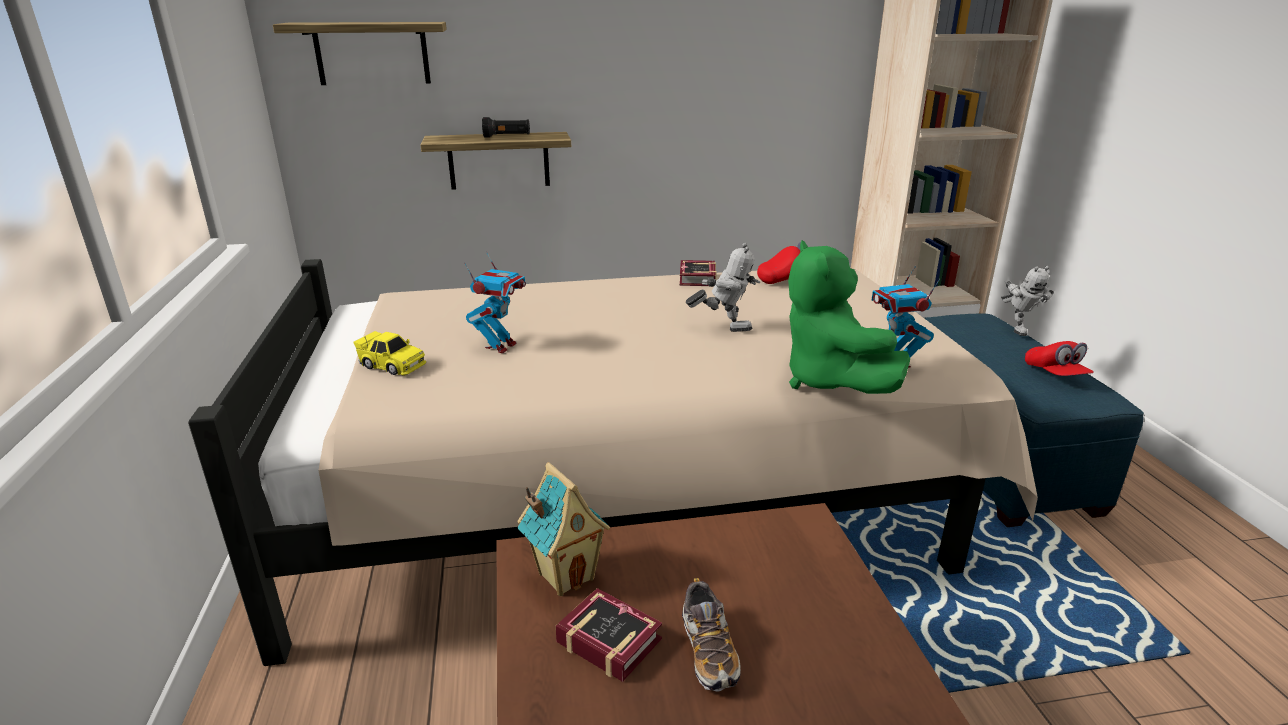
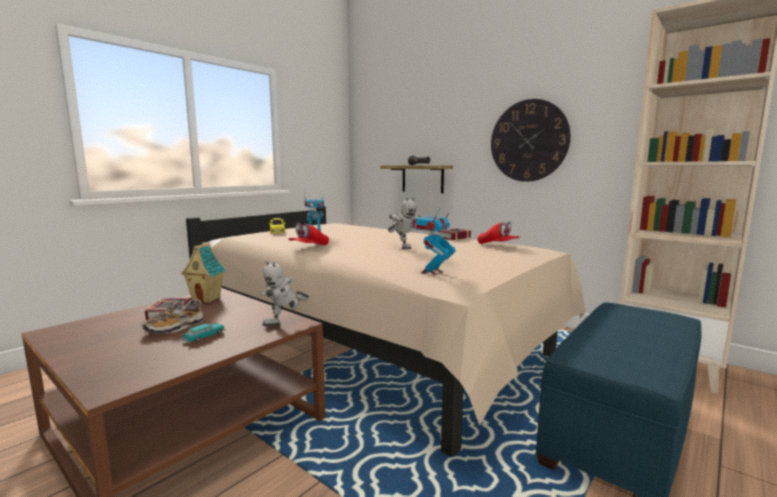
camera: 50 degrees right, 15 degrees down
shelf [273,22,447,85] -> none
green plush toy [788,240,910,394] -> none
toy robot [1001,266,1054,336] -> toy robot moved to [261,260,309,326]
red cap [1025,341,1094,376] -> red cap moved to [288,223,329,245]
none -> toy car [181,323,226,343]
none -> wall clock [491,99,571,182]

